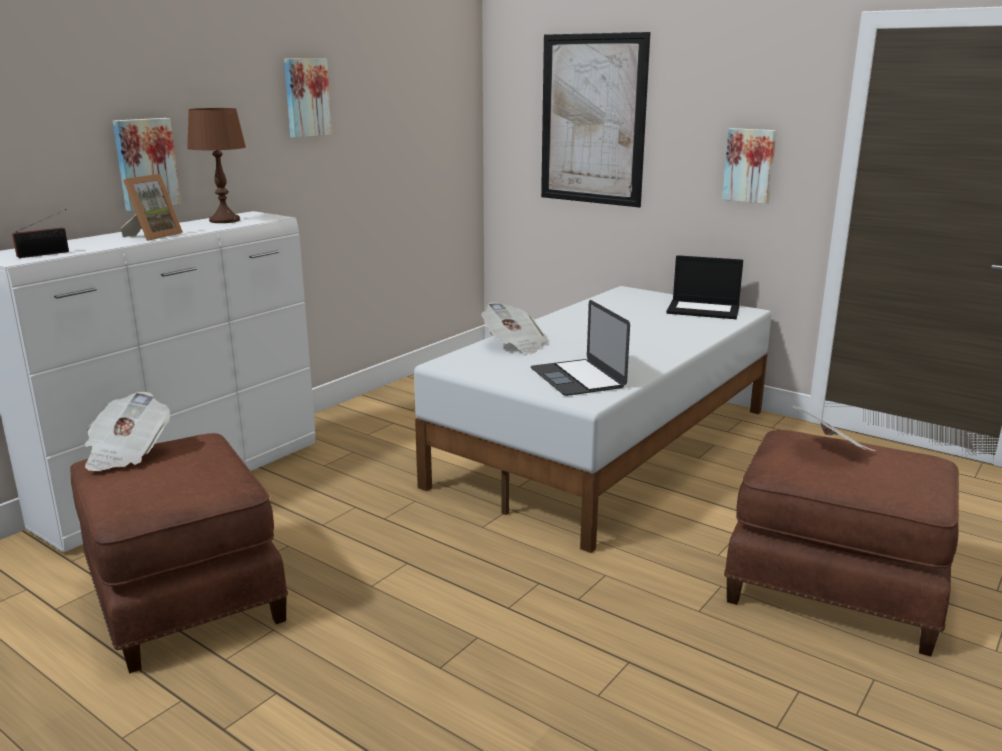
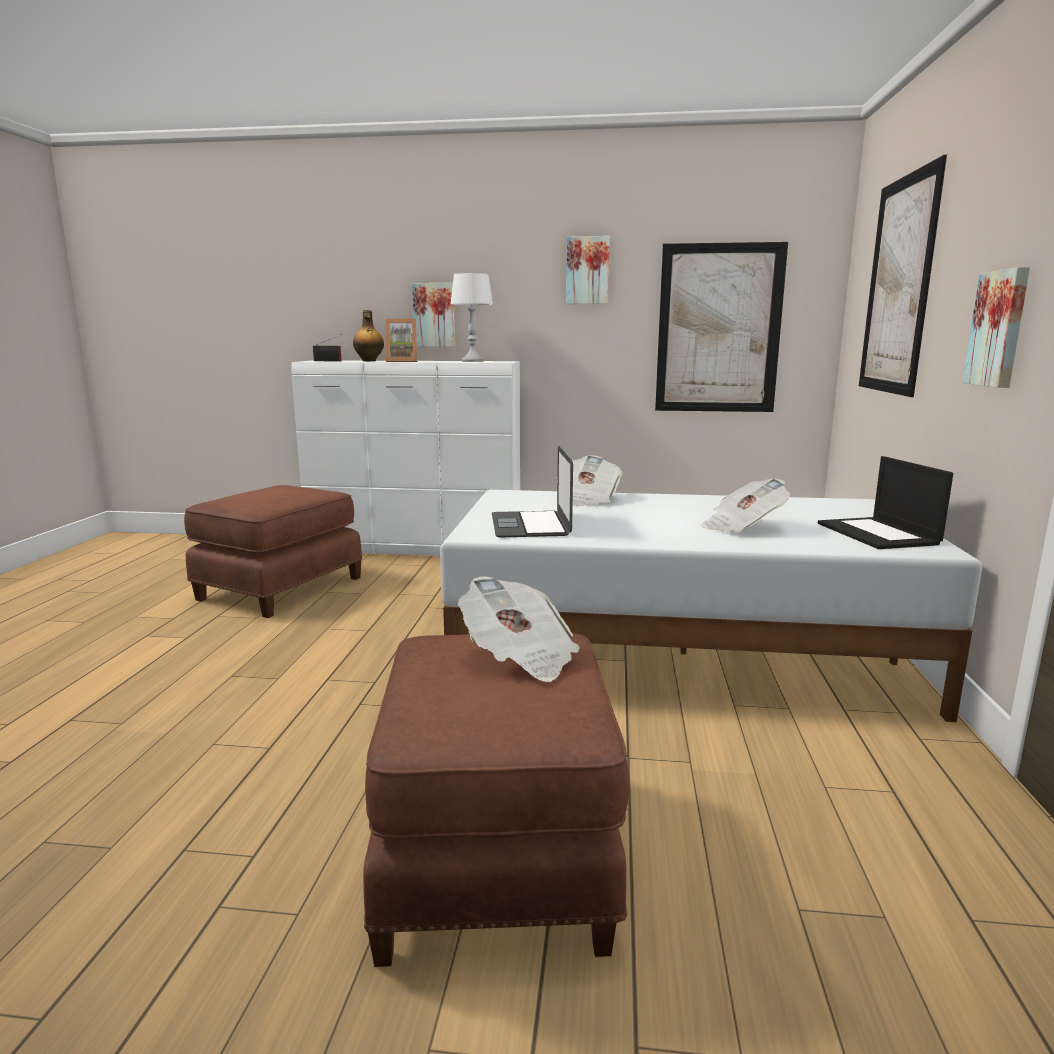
camera: 60 degrees right, 5 degrees down
newspaper [85,392,170,471] -> newspaper moved to [701,479,790,532]
brown table lamp [187,108,246,223] -> white table lamp [451,273,493,362]
laptop [531,300,630,396] -> laptop turned 45 degrees counterclockwise [492,446,573,538]
none -> bottle [353,310,384,361]
none -> picture [655,242,788,412]

